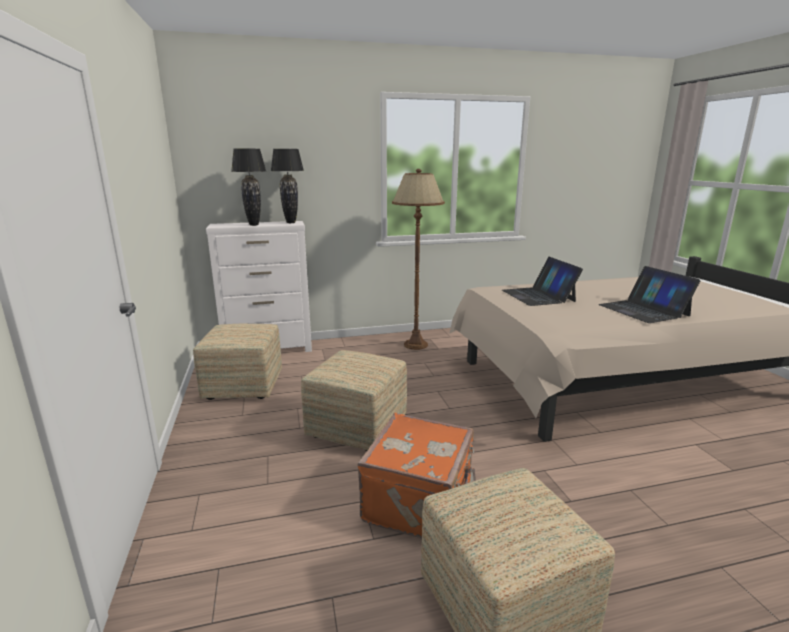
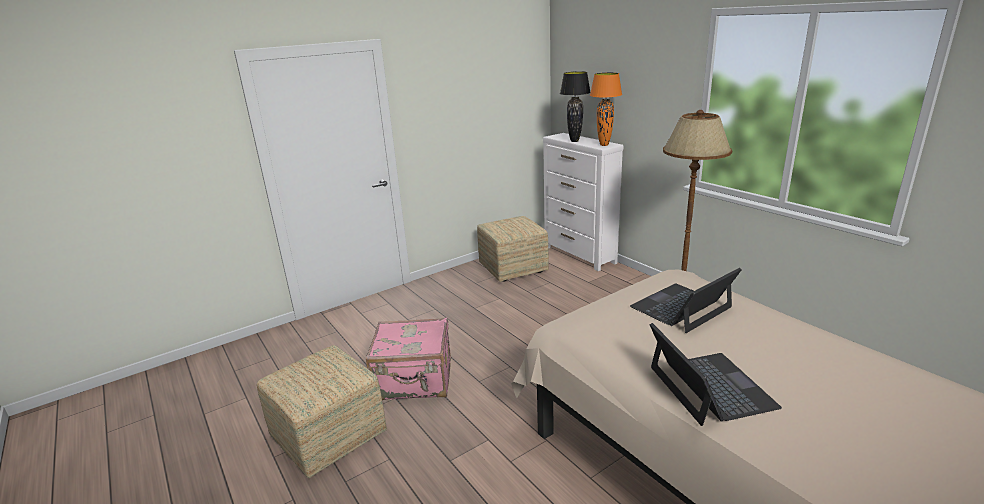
camera: 70 degrees right, 5 degrees up
black table lamp [271,149,304,223] -> orange table lamp [590,72,622,146]
ottoman [301,350,407,451] -> none
orange suitcase [357,413,475,538] -> pink suitcase [366,317,451,400]
laptop [599,266,701,323] -> laptop turned 120 degrees clockwise [650,323,782,426]

